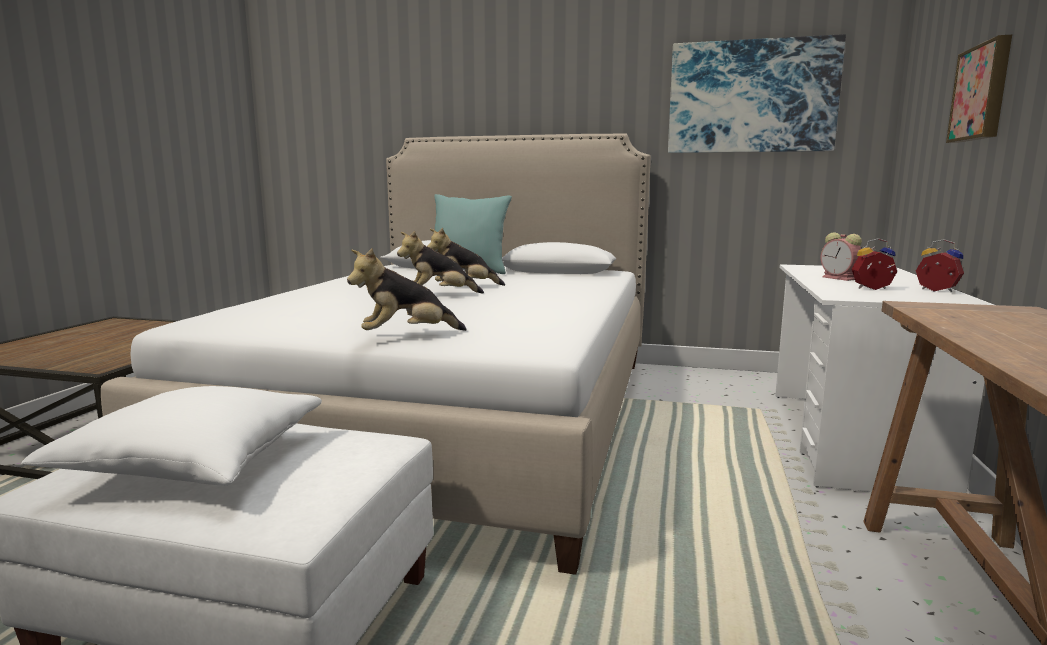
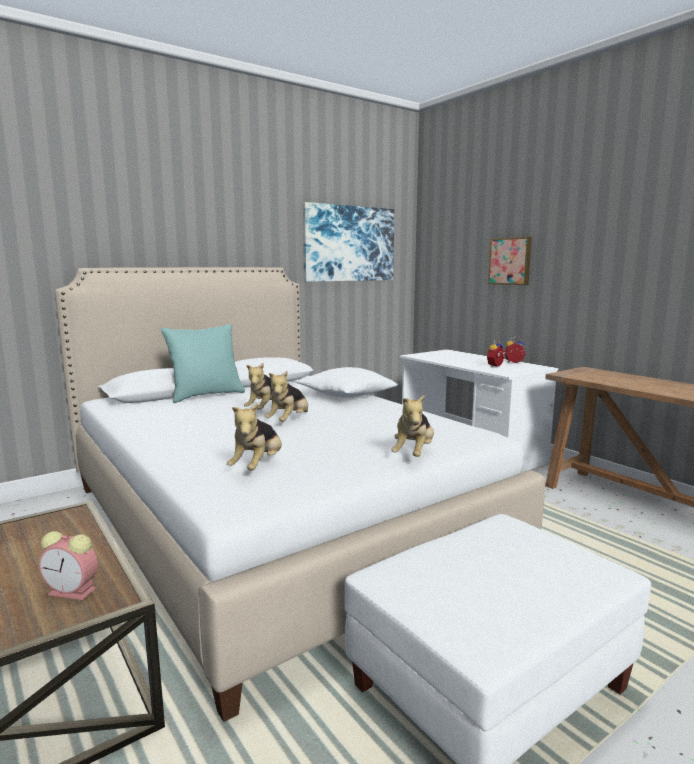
camera: 50 degrees left, 0 degrees up
white pillow [21,386,322,486] -> white pillow moved to [296,367,398,397]
alarm clock [821,232,862,281] -> alarm clock moved to [39,531,98,600]
none -> plush toy [227,403,282,471]

